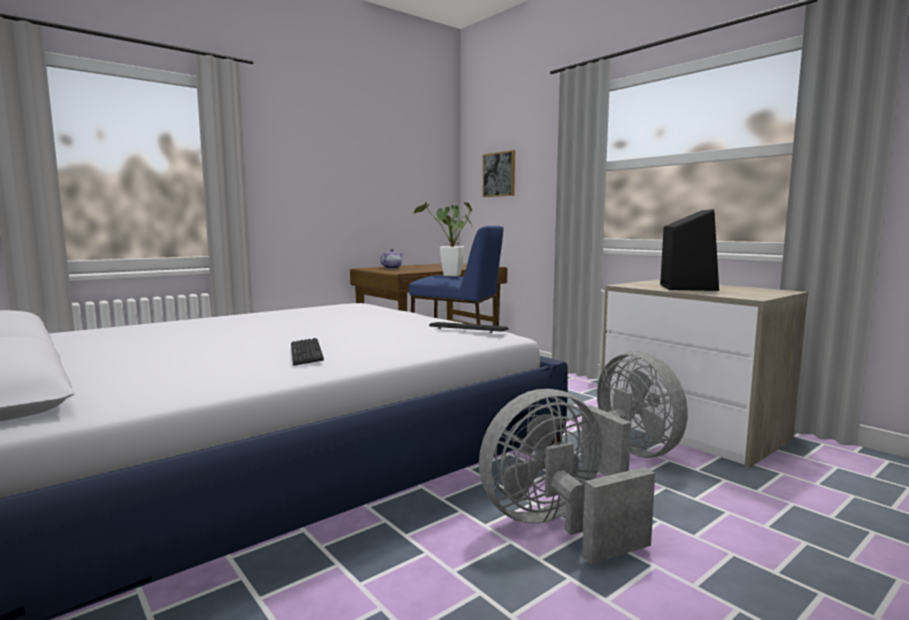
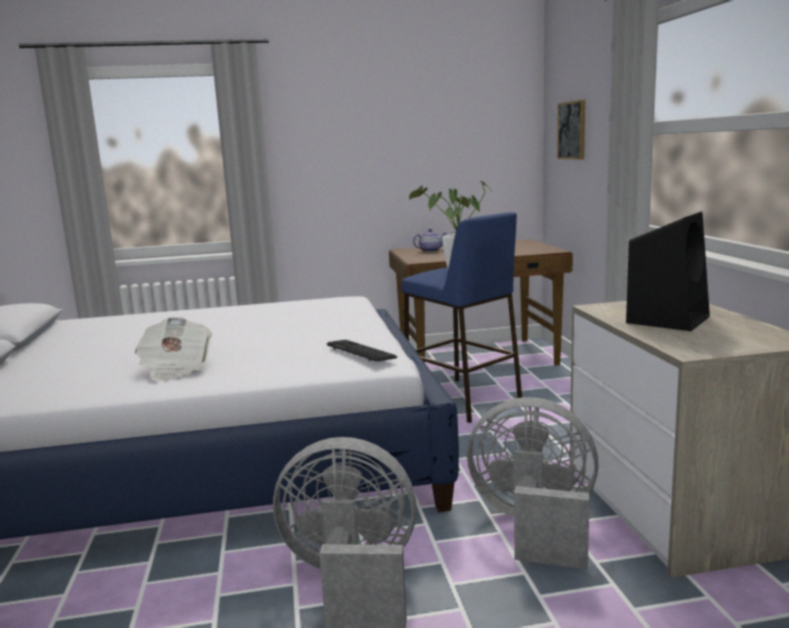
camera: 30 degrees right, 5 degrees up
keyboard [291,338,324,365] -> newspaper [135,317,212,382]
grey fan [580,351,688,476] -> grey fan turned 75 degrees counterclockwise [467,397,598,569]

